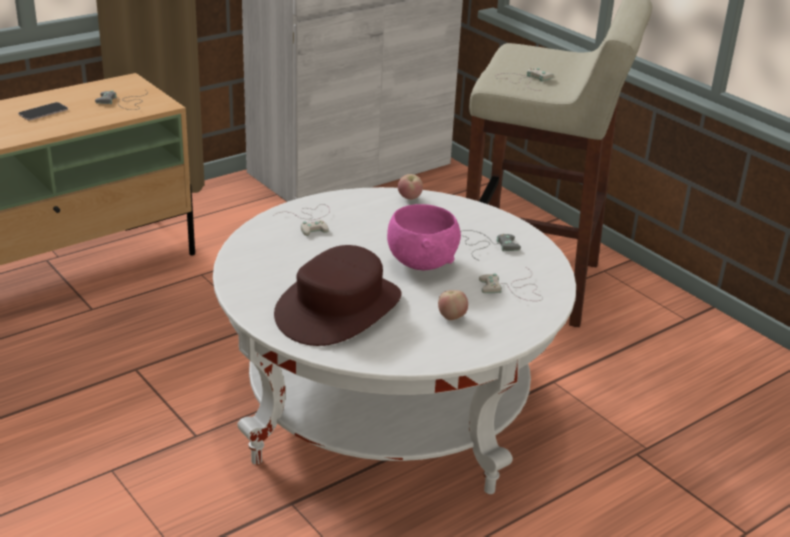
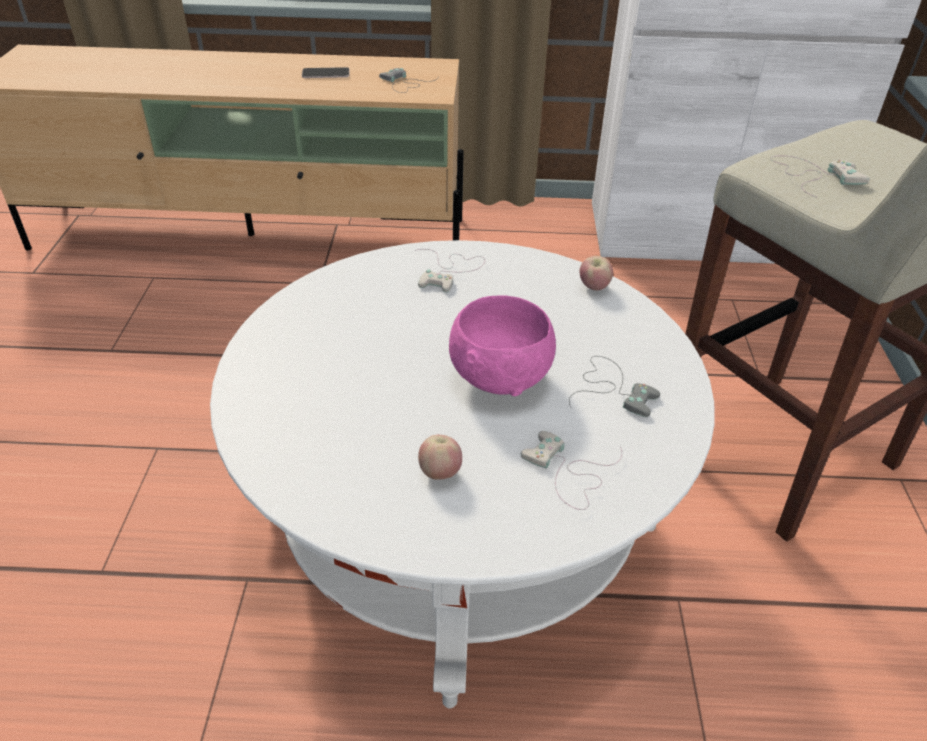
camera: 40 degrees right, 10 degrees up
brown hat [274,245,402,346] -> none

